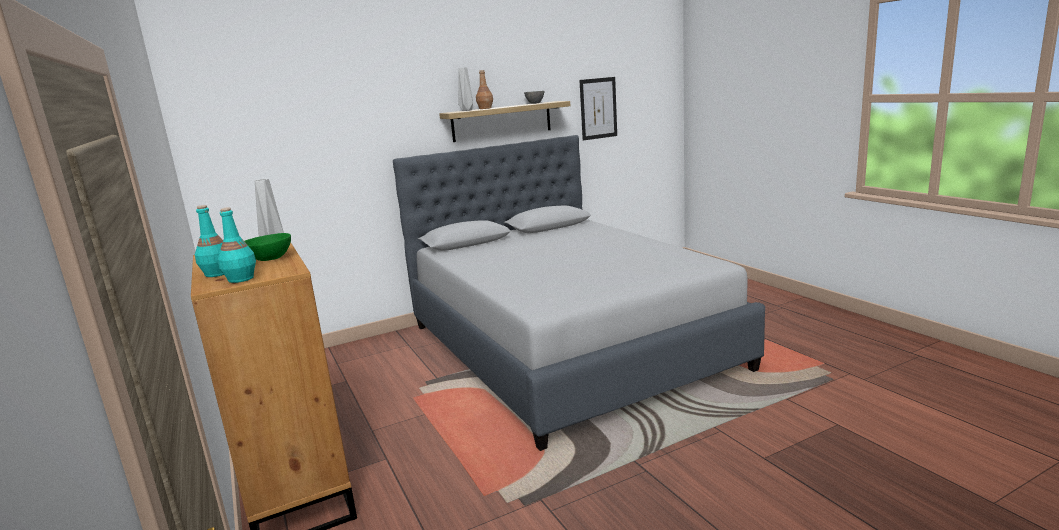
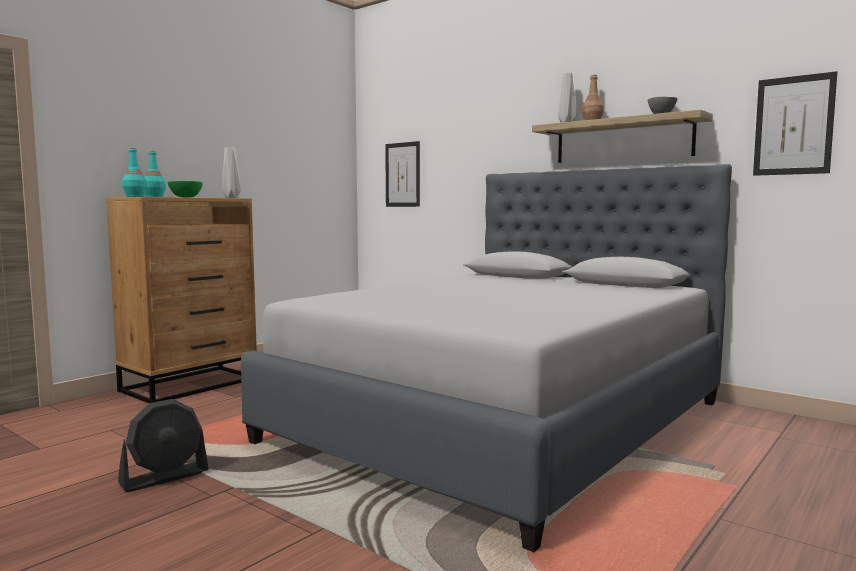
camera: 65 degrees right, 10 degrees down
none -> black fan [118,399,209,492]
none -> picture [385,141,420,207]

